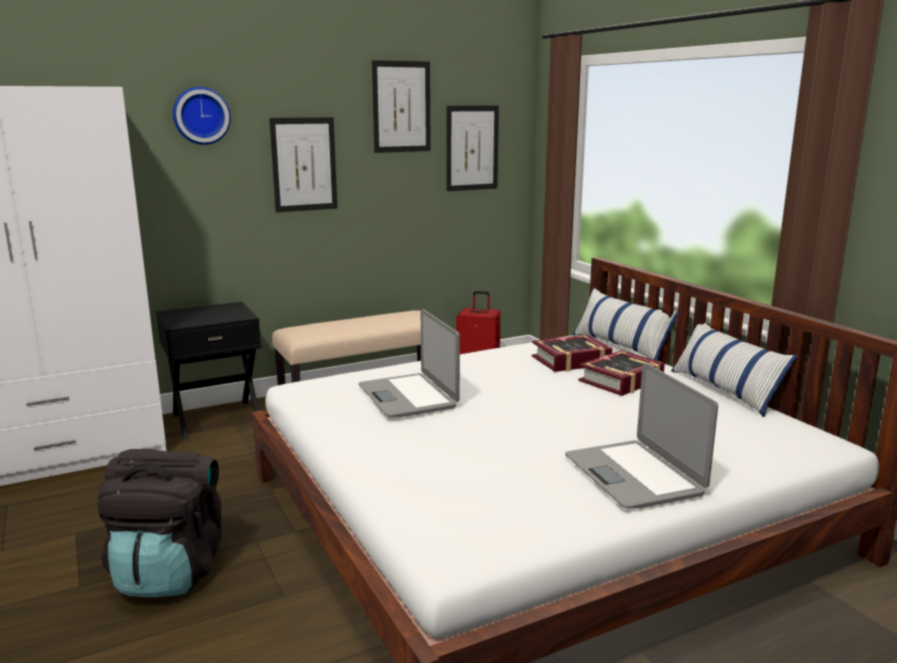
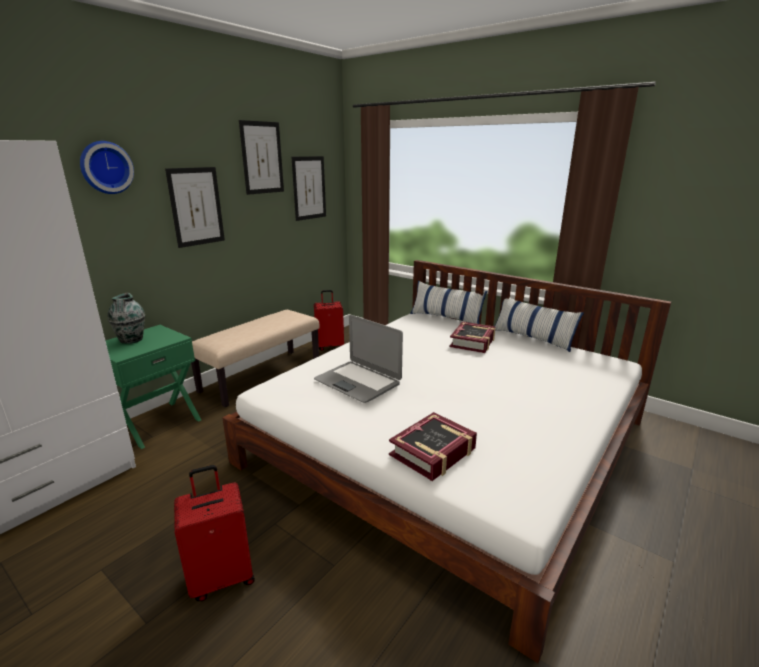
camera: 25 degrees left, 5 degrees up
black backpack [97,449,221,597] -> red suitcase [174,465,255,601]
black nightstand [156,302,261,440] -> green nightstand [105,325,201,449]
book [532,335,613,372] -> book moved to [389,412,477,481]
laptop [565,363,718,509] -> none
none -> vase [107,292,145,344]

